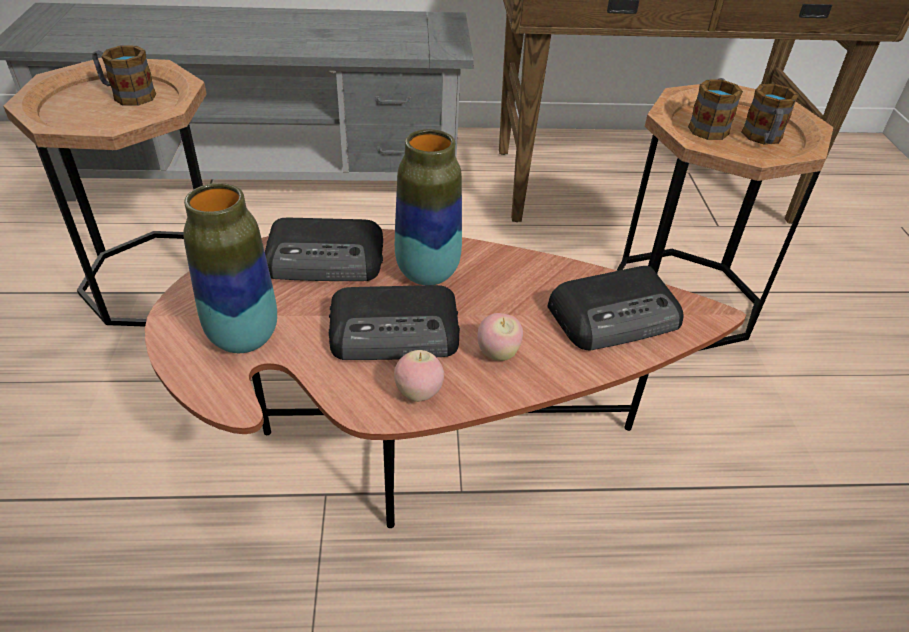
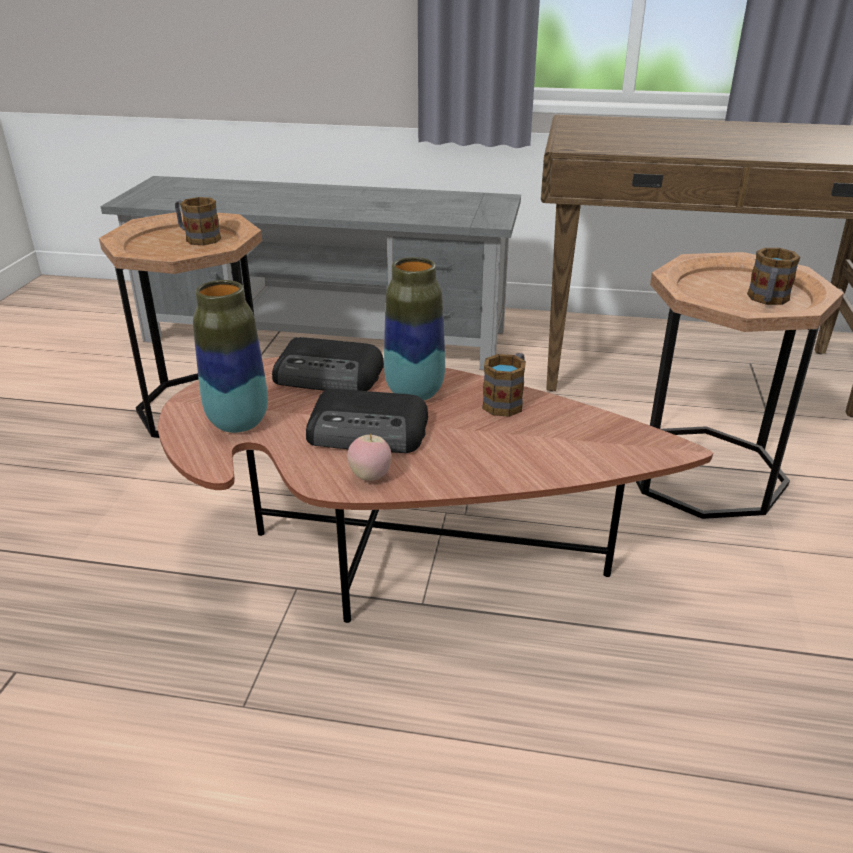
camera: 15 degrees right, 10 degrees down
apple [477,313,523,361] -> none
radio [547,266,684,350] -> none
mug [688,78,743,140] -> mug moved to [482,353,526,417]

